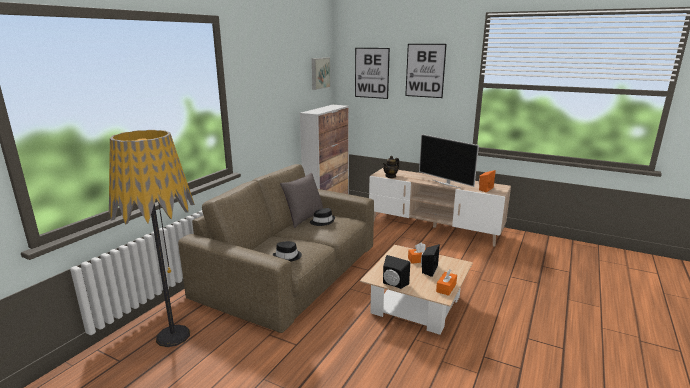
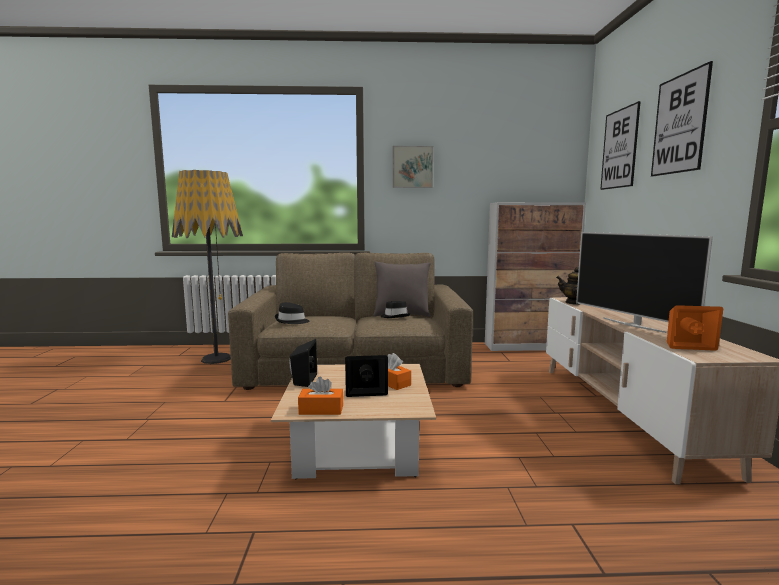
camera: 60 degrees right, 10 degrees down
picture [312,58,330,90] -> picture moved to [392,146,433,188]
television [419,134,479,188] -> television turned 45 degrees counterclockwise [576,232,713,333]

